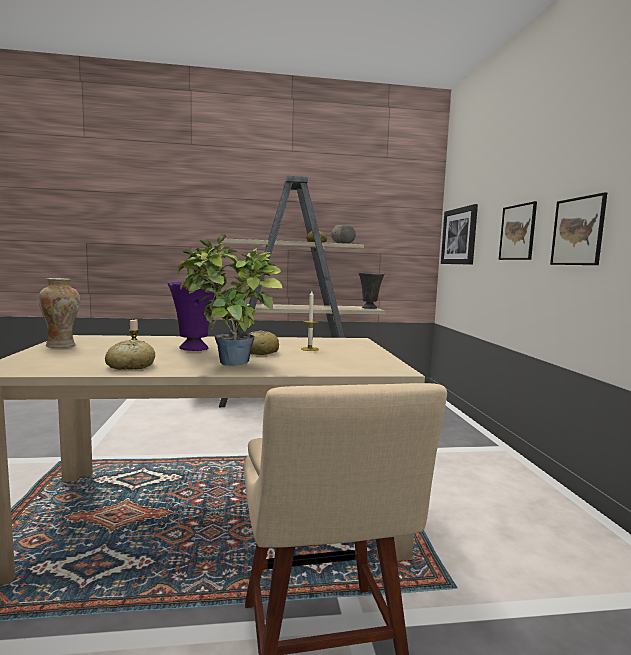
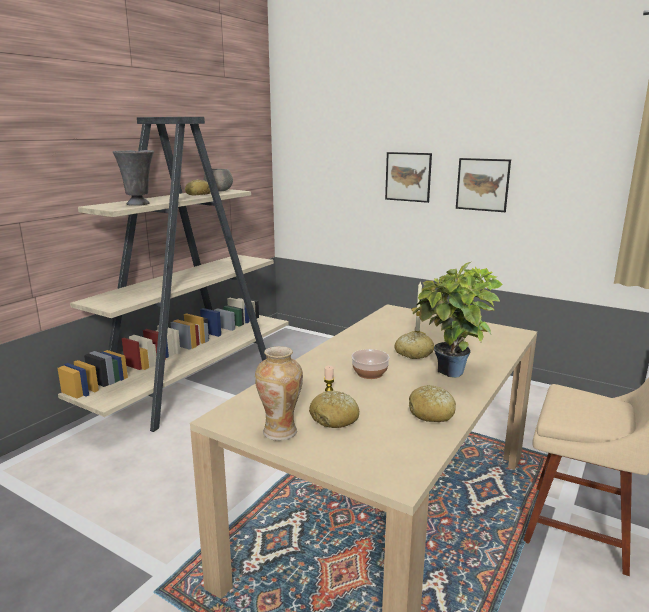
camera: 50 degrees left, 10 degrees up
purple vase [168,281,218,351] -> bowl [351,349,390,379]
grey vase [359,273,385,309] -> grey vase moved to [113,150,154,206]
picture [441,204,478,265] -> none
none -> bread [309,391,359,428]

